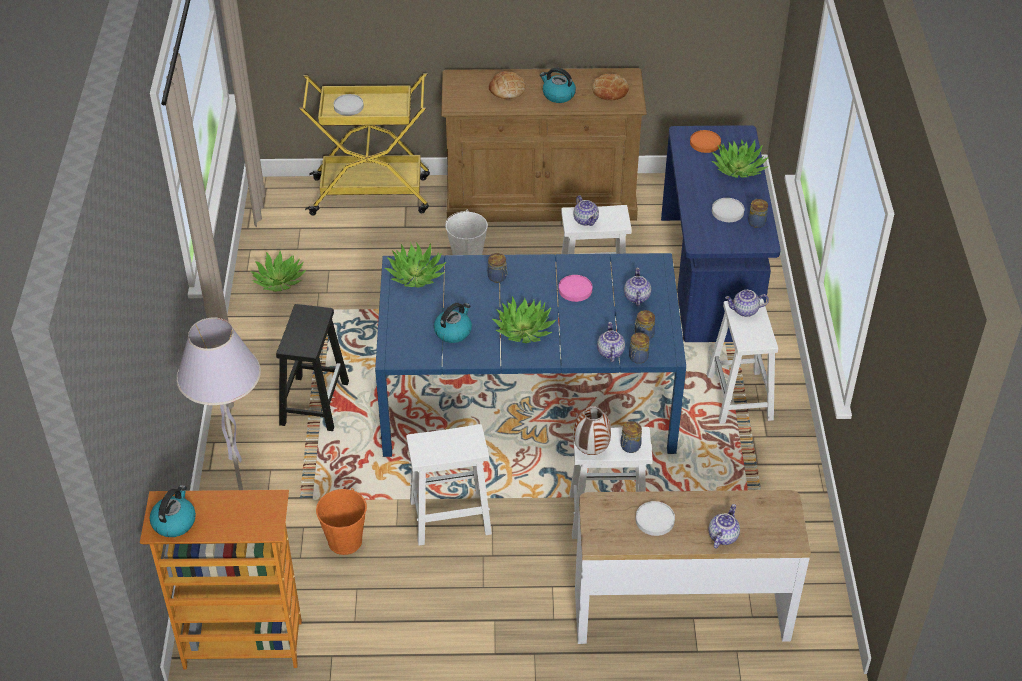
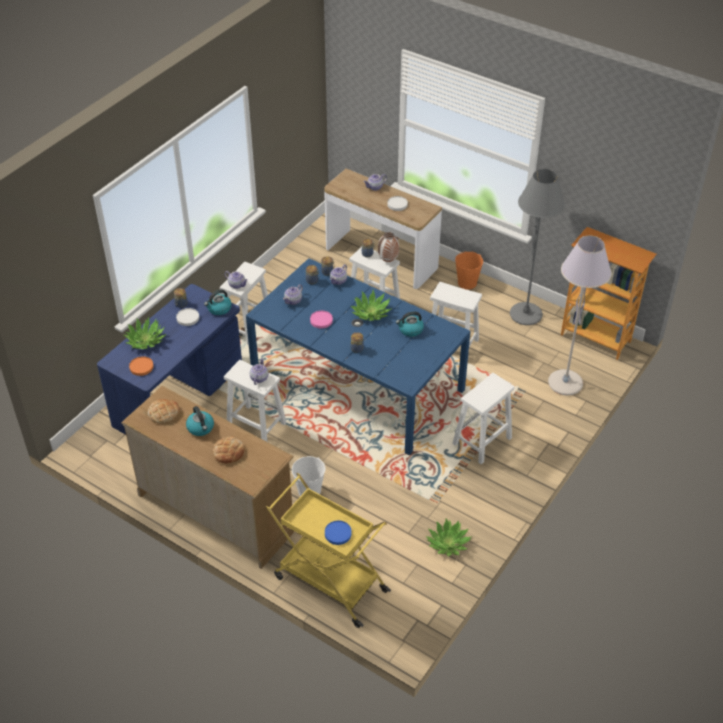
camera: 145 degrees left, 0 degrees up
kettle [150,485,196,537] -> kettle moved to [204,290,232,315]
black stool [276,304,349,431] -> white stool [452,373,514,465]
orange bucket [316,488,367,555] -> orange bucket moved to [455,251,483,290]
white plate [334,94,364,116] -> blue plate [325,520,352,545]
potted plant [385,241,446,287] -> none
none -> grey floor lamp [510,169,565,325]

